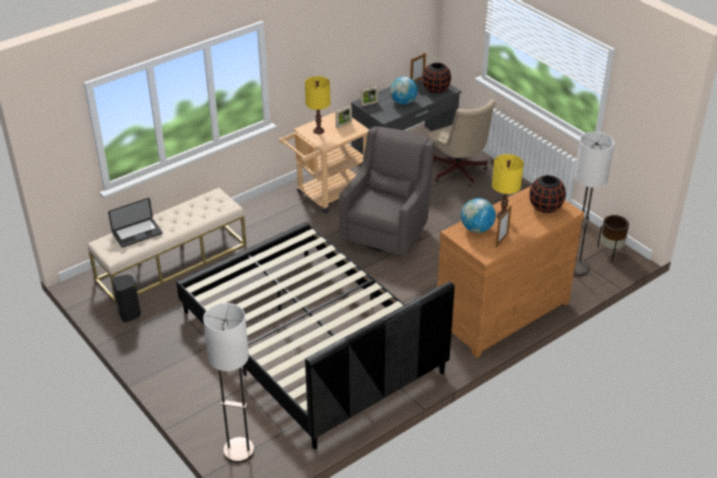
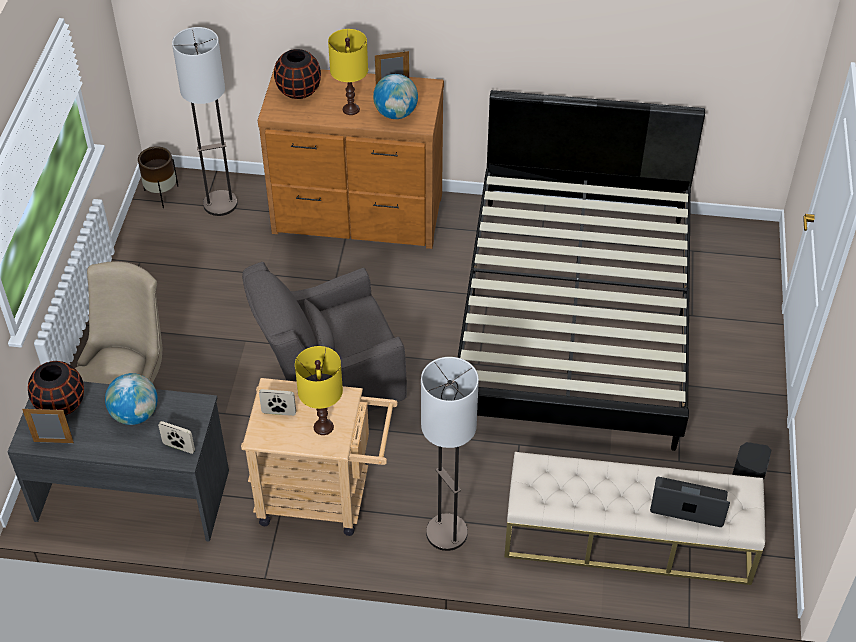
camera: 135 degrees left, 10 degrees up
floor lamp [203,303,254,463] -> floor lamp moved to [421,357,479,551]

